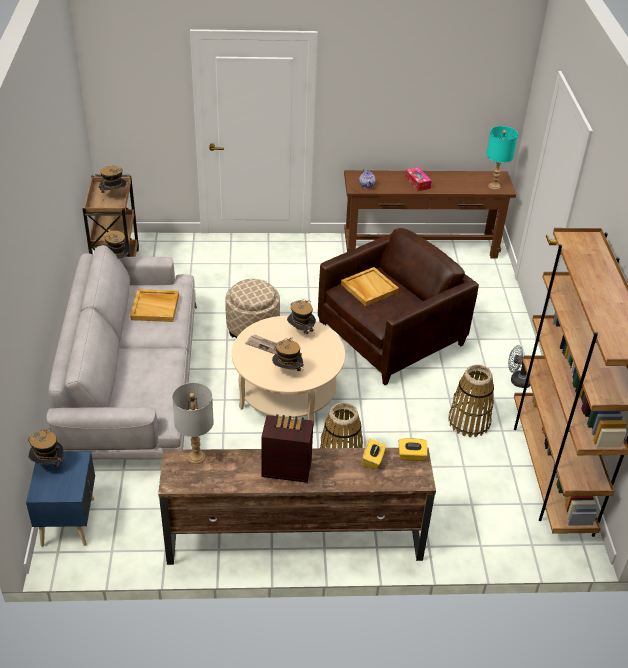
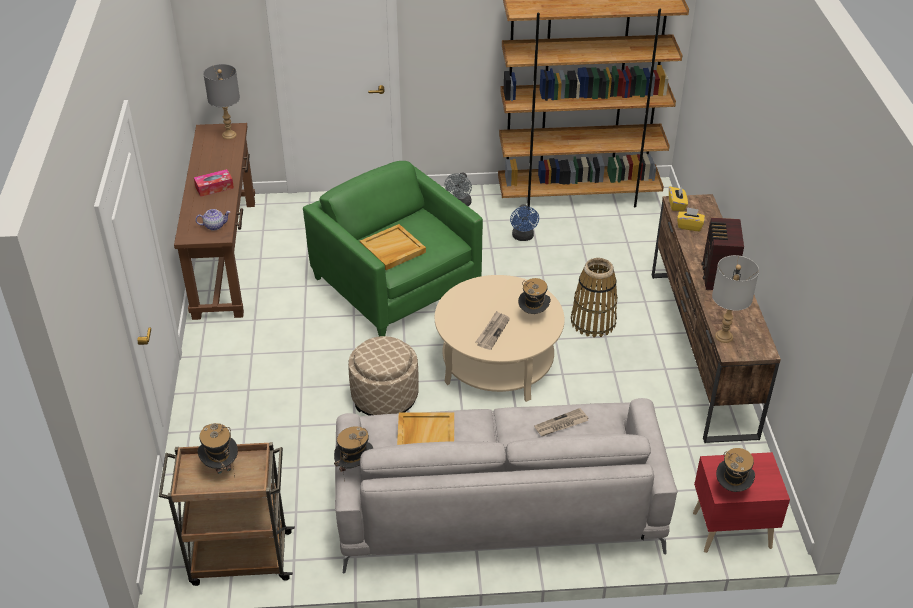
camera: 90 degrees left, 0 degrees up
blue nightstand [26,452,95,547] -> red nightstand [693,452,790,553]
hat [287,300,316,334] -> none
brown armchair [318,228,479,385] -> green armchair [303,161,483,336]
basket [448,365,494,437] -> blue fan [510,204,539,241]
turquoise table lamp [486,126,518,190] -> grey table lamp [203,64,240,139]
none -> newspaper [534,408,588,436]

